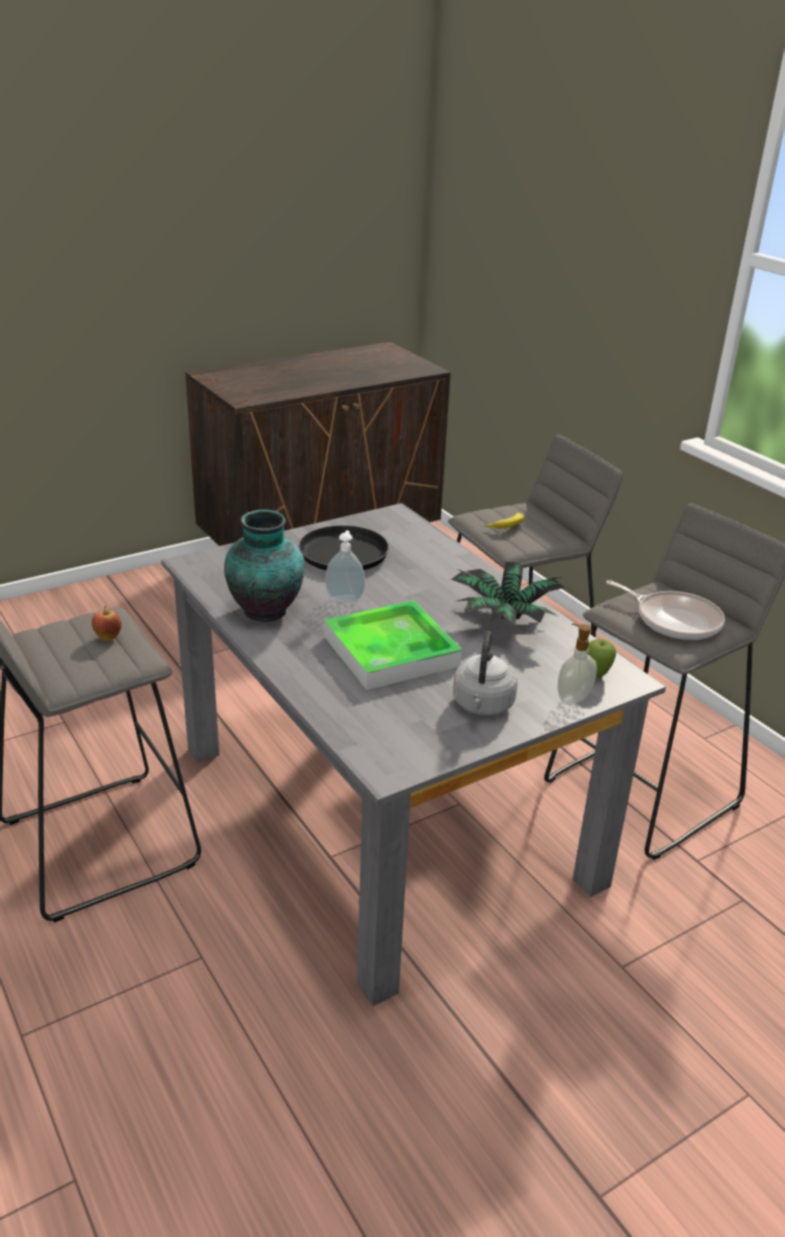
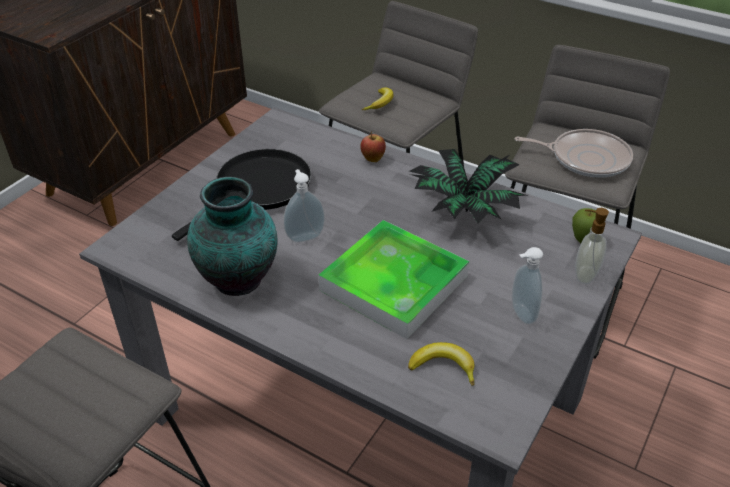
camera: 25 degrees left, 10 degrees up
apple [92,606,122,641] -> apple moved to [360,131,386,162]
grey kettle [453,631,518,715] -> soap dispenser [512,247,543,325]
none -> banana [408,342,475,386]

